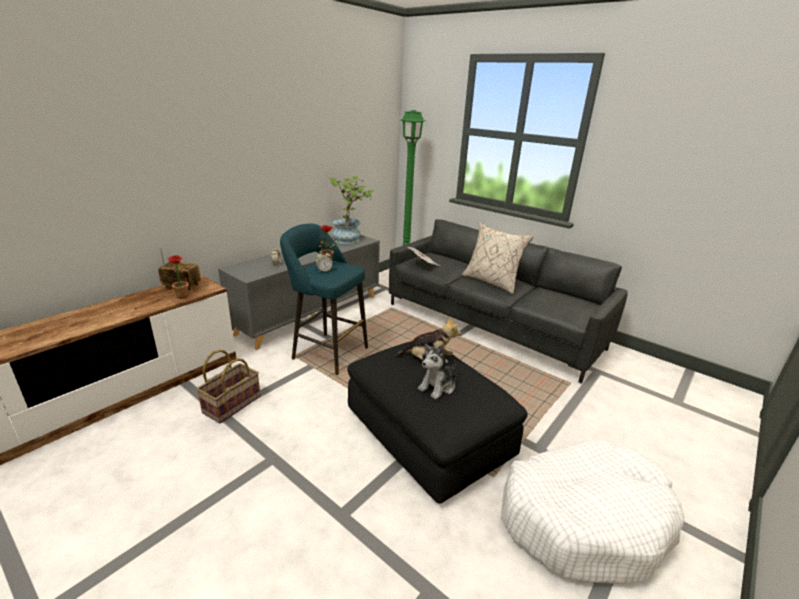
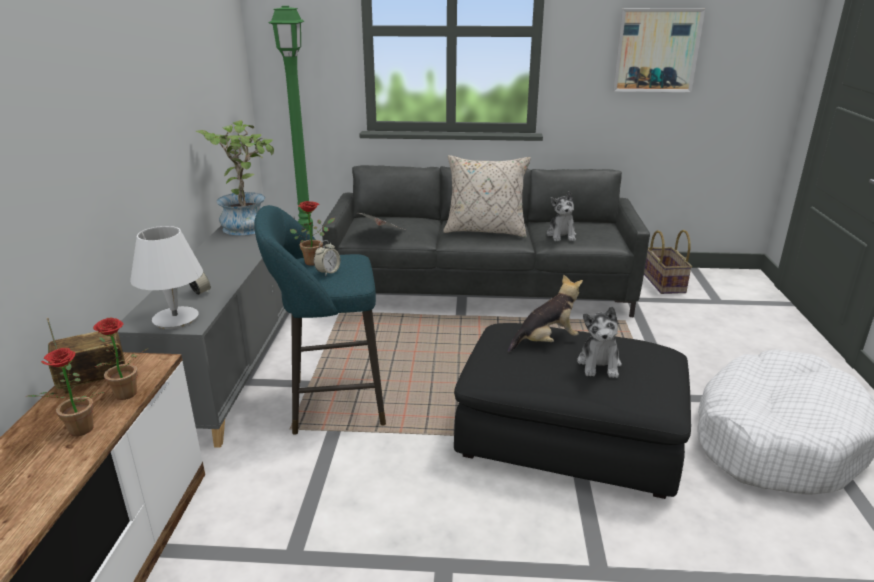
camera: 35 degrees left, 0 degrees up
basket [196,349,261,423] -> basket moved to [644,230,692,294]
none -> potted plant [27,348,105,436]
none -> white table lamp [130,226,203,329]
none -> plush toy [547,191,576,241]
none -> picture [613,8,705,92]

